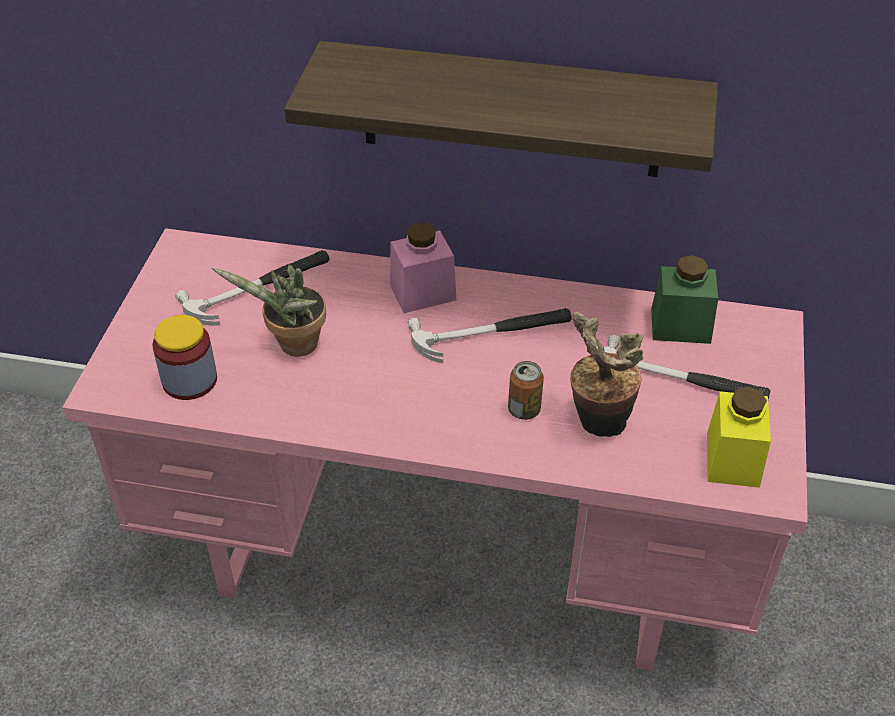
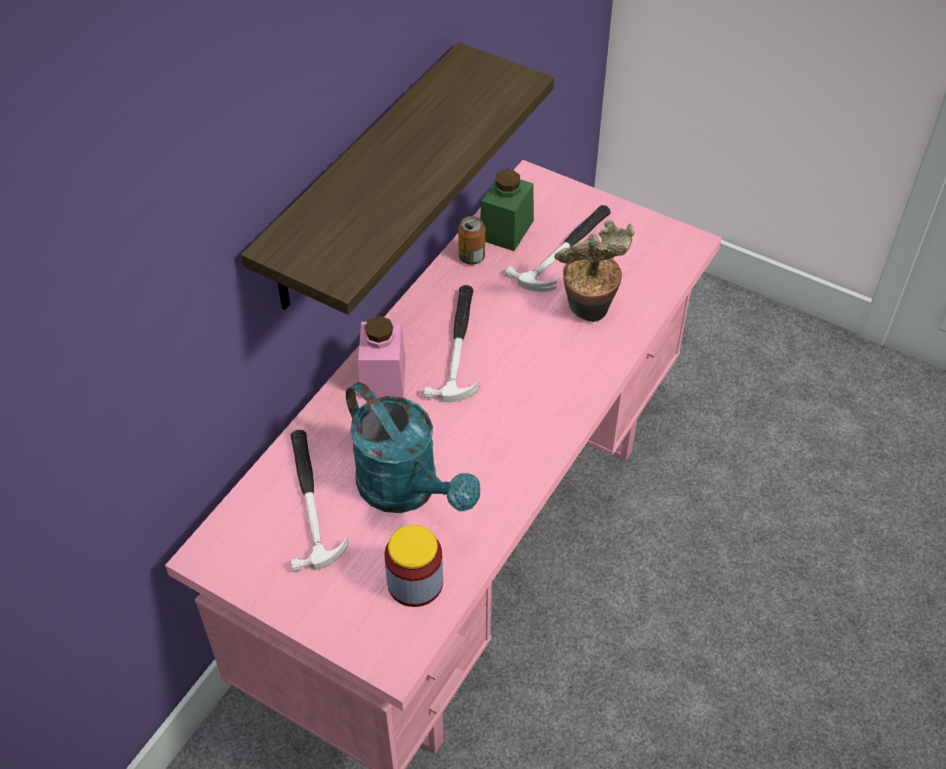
camera: 70 degrees left, 5 degrees up
potted plant [211,265,326,357] -> turquoise watering can [346,382,481,513]
can [508,361,544,420] -> can moved to [458,216,485,265]
yellow jar [707,387,771,488] -> none

